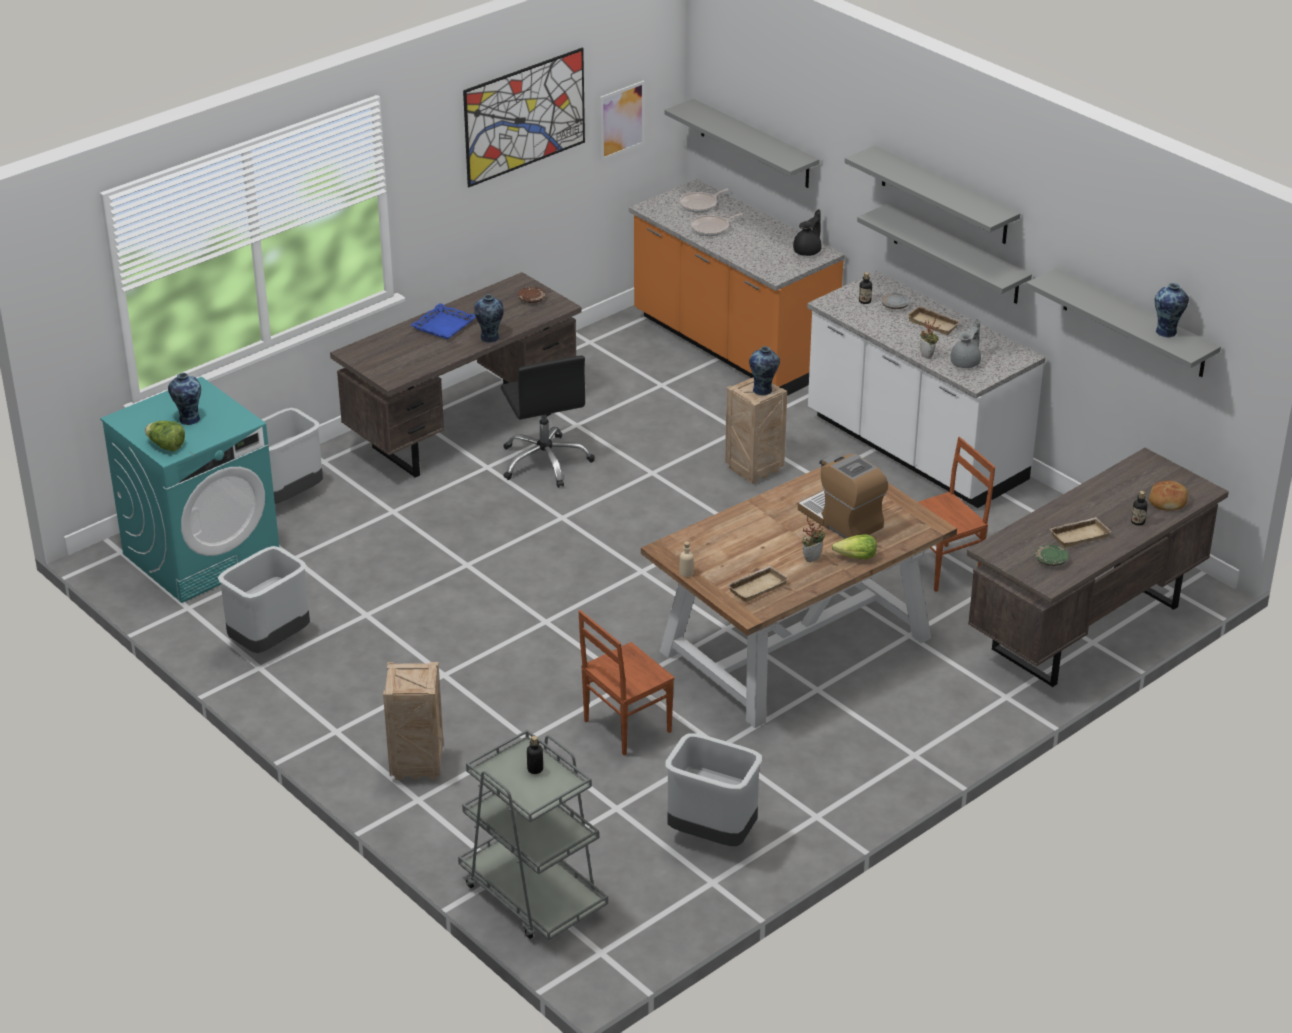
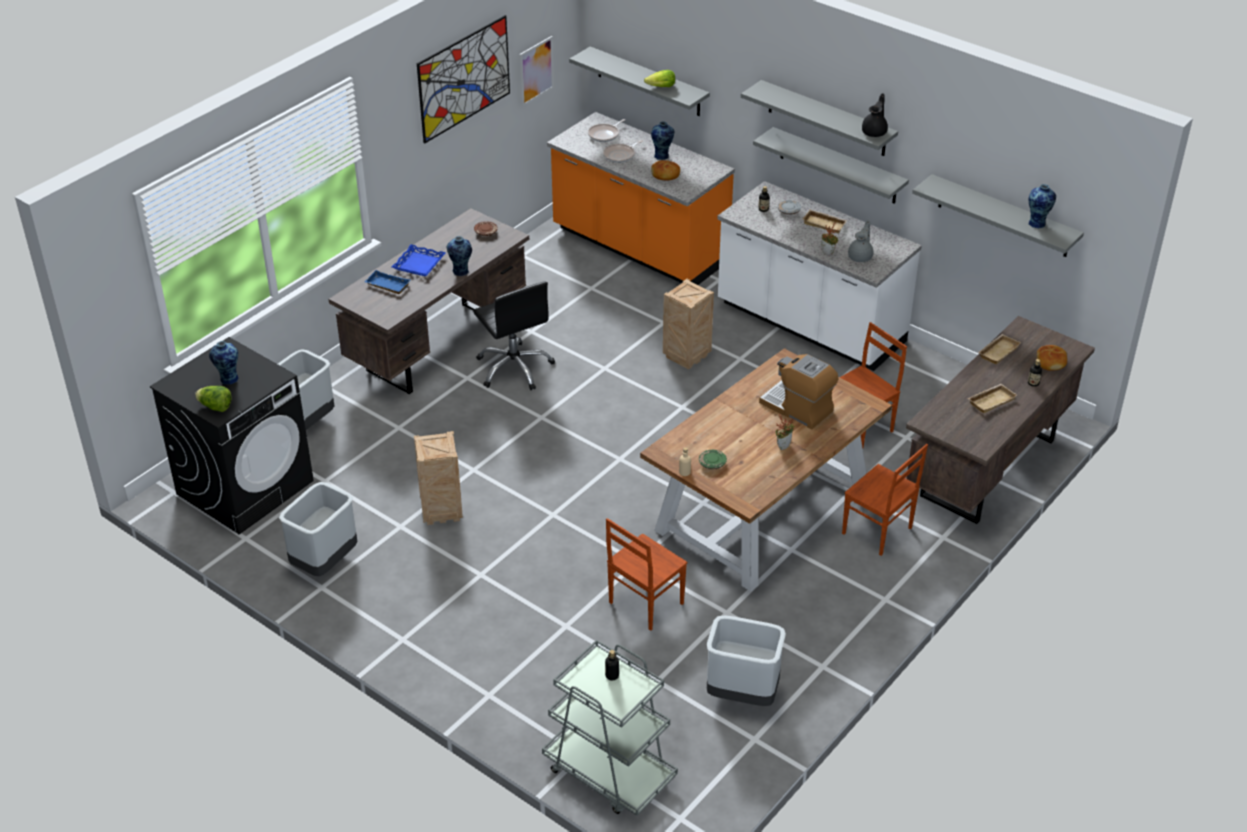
camera: 10 degrees left, 5 degrees up
turquoise washing machine [100,377,279,603] -> black washing machine [150,337,314,534]
crate [383,662,444,780] -> crate moved to [414,431,463,525]
beige tray [727,566,789,602] -> beige tray moved to [978,334,1021,364]
vase [749,346,780,395] -> vase moved to [651,121,674,160]
black teapot [793,209,822,256] -> black teapot moved to [862,93,888,137]
lettuce [832,534,877,559] -> lettuce moved to [644,70,675,87]
green plate [1035,545,1069,566] -> green plate moved to [699,450,727,469]
none -> blue tray [364,270,410,294]
none -> bread [651,160,680,180]
none -> brown chair [842,444,928,556]

